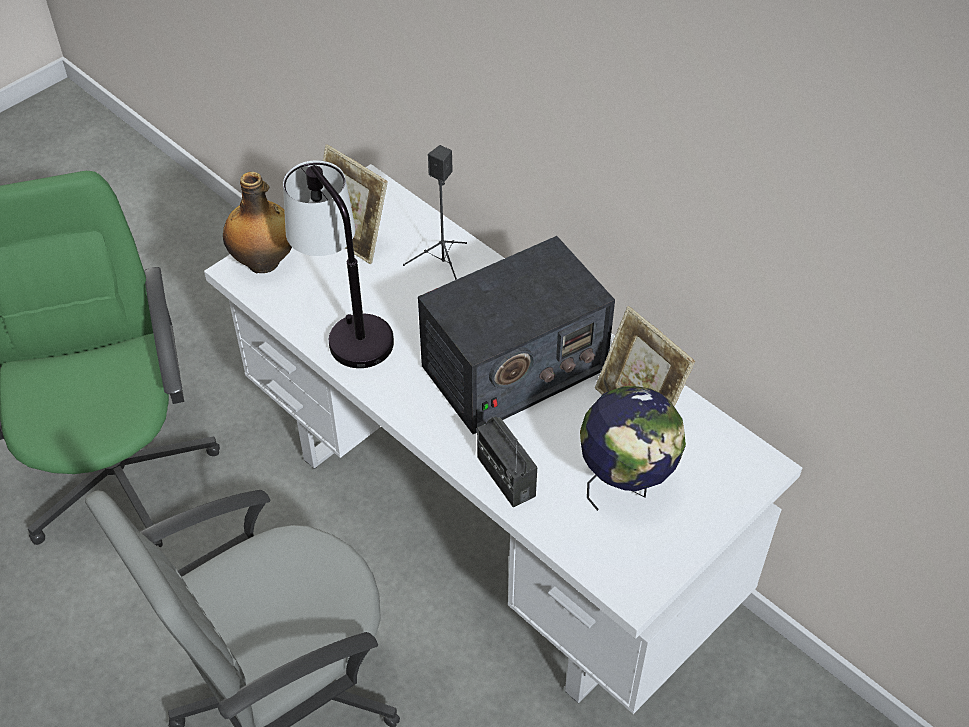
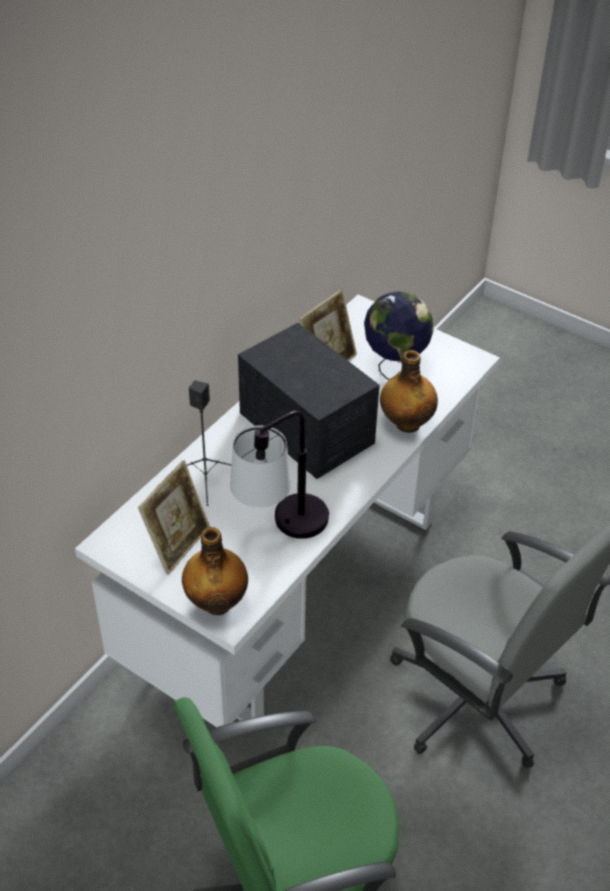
camera: 100 degrees left, 5 degrees down
radio [477,417,537,508] -> bottle [380,350,438,433]

